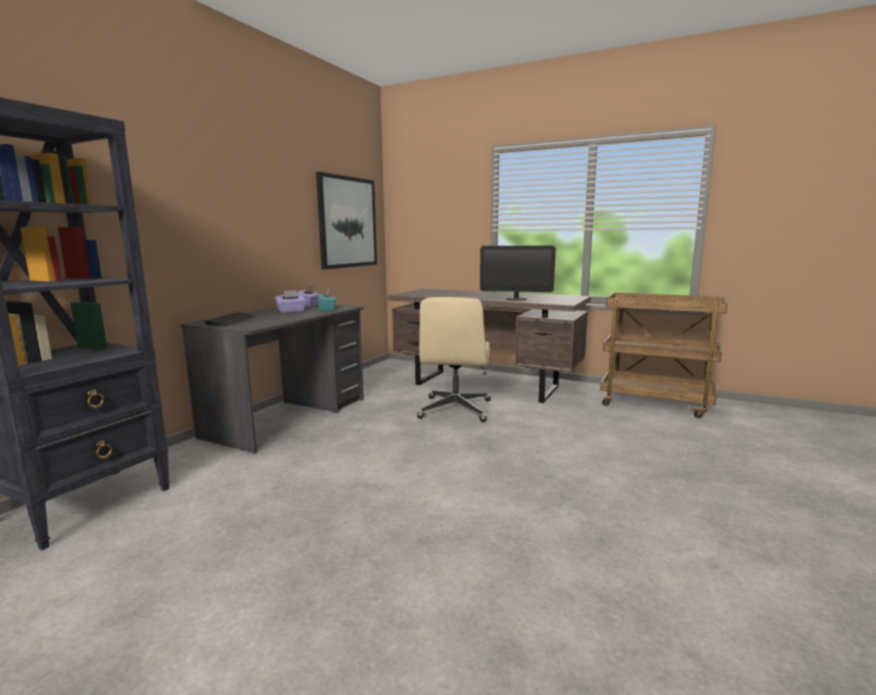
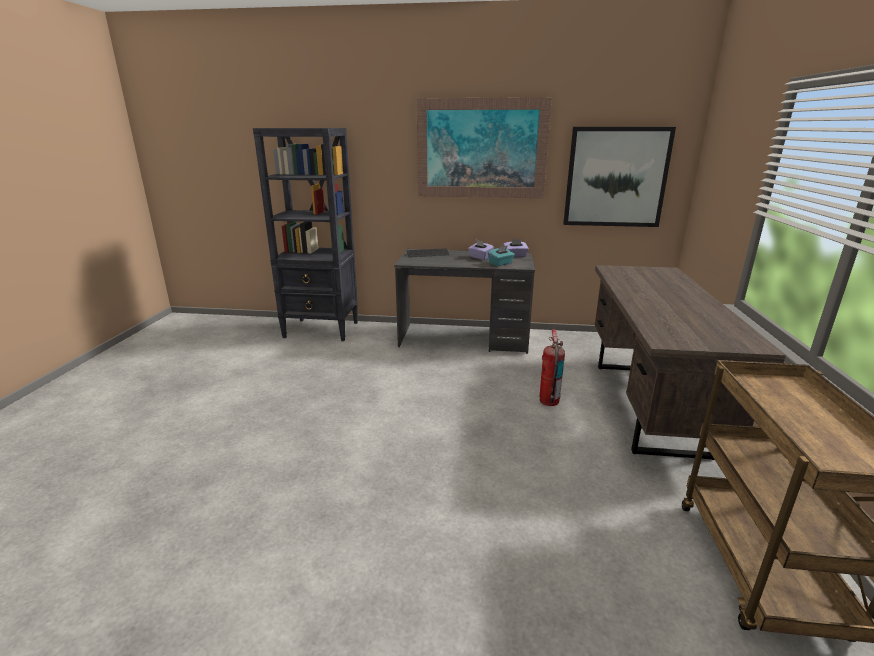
camera: 70 degrees right, 10 degrees up
beige office chair [417,297,491,422] -> fire extinguisher [540,329,565,406]
monitor [480,245,556,301] -> none
none -> picture [417,97,552,198]

